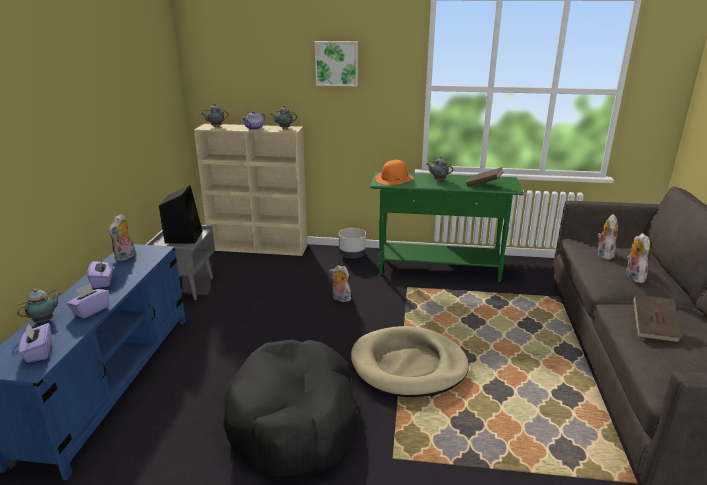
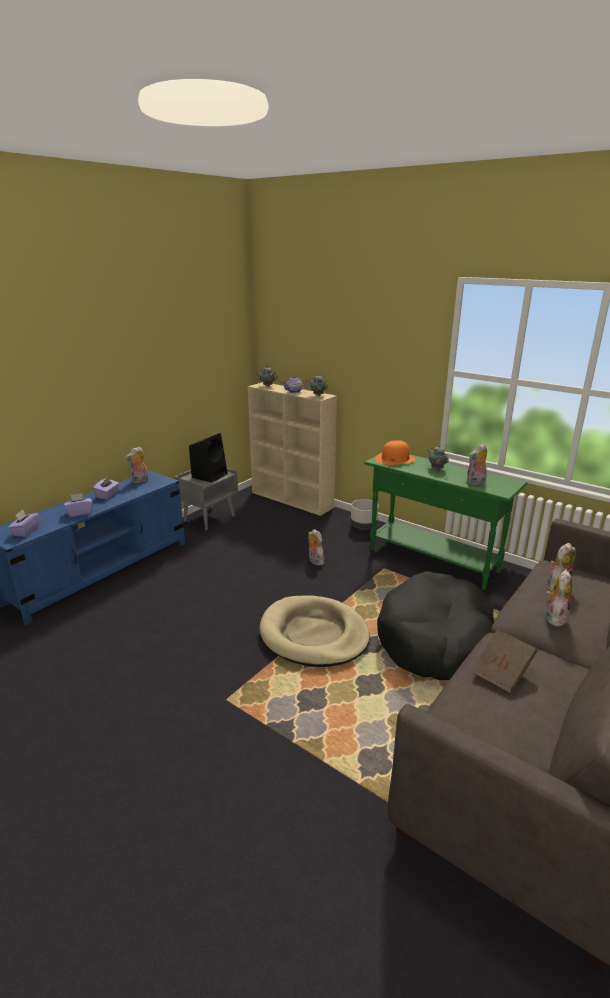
camera: 30 degrees right, 0 degrees up
teapot [17,288,61,323] -> none
black dog bed [223,339,359,476] -> black dog bed moved to [377,571,494,680]
picture [315,41,358,86] -> none
brown book [466,167,504,187] -> plush toy [466,444,487,485]

